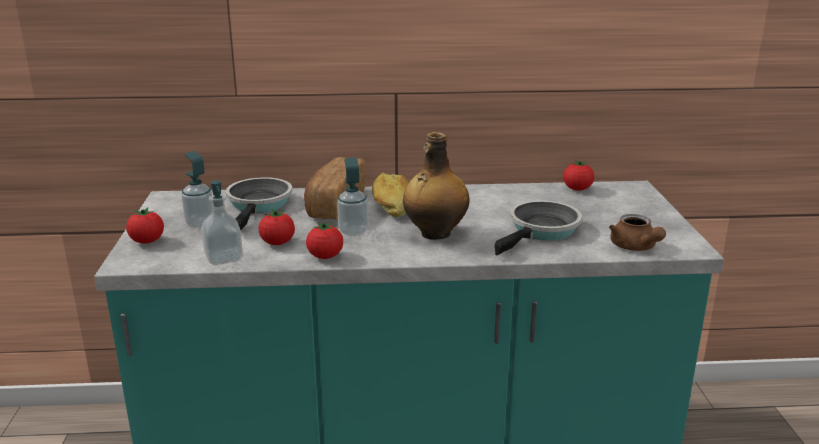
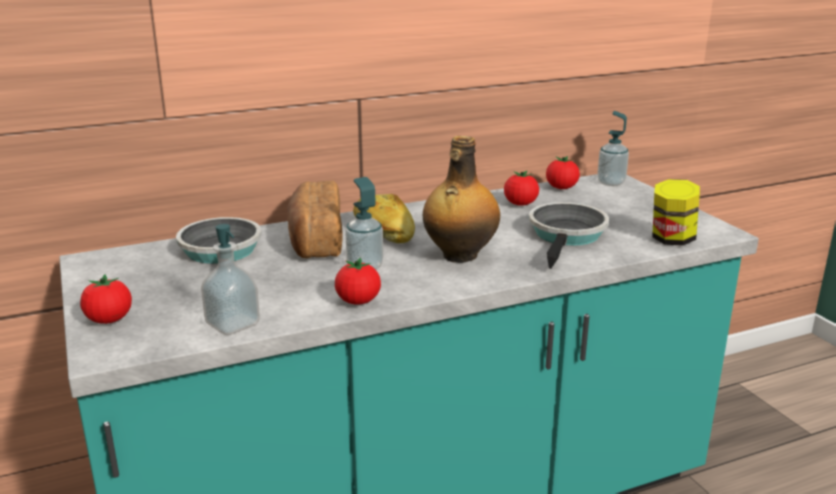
camera: 20 degrees left, 0 degrees up
soap dispenser [181,151,213,228] -> soap dispenser moved to [597,111,629,186]
tomato [259,209,295,245] -> tomato moved to [504,171,539,206]
brown teapot [609,214,666,251] -> jar [652,179,700,246]

